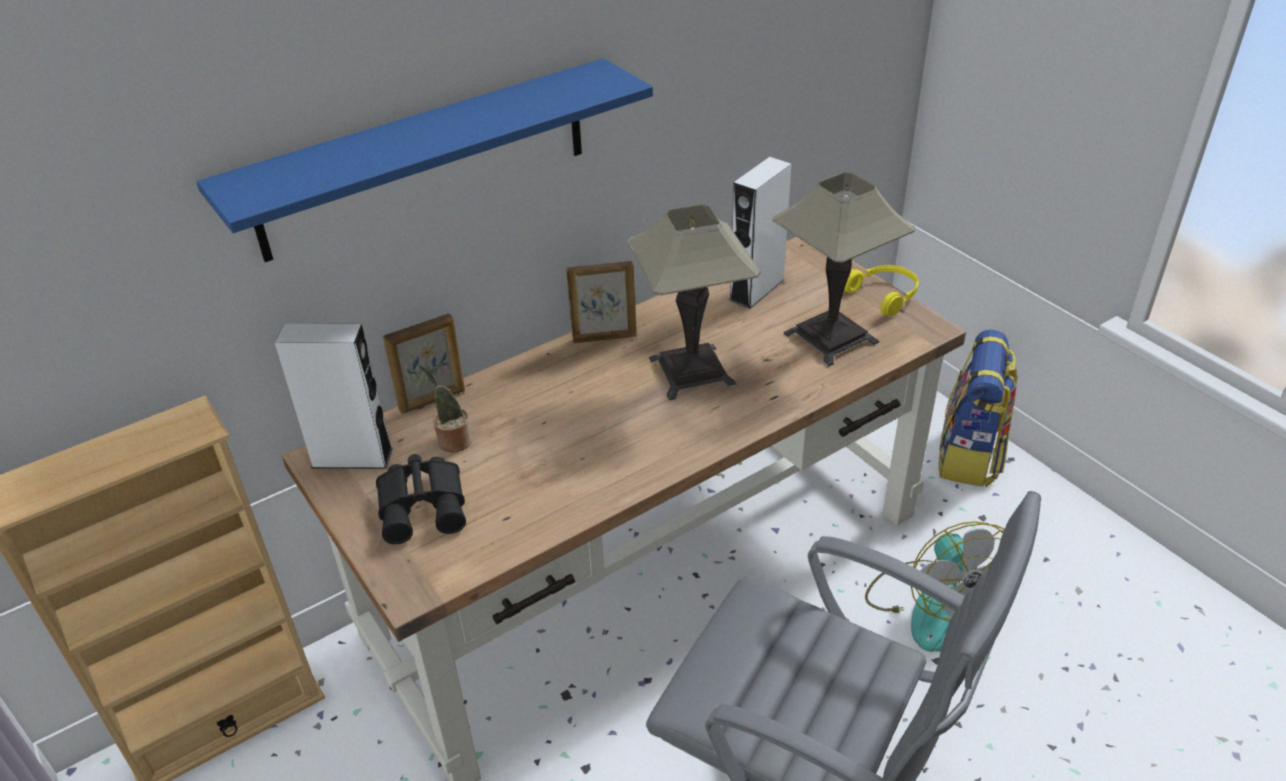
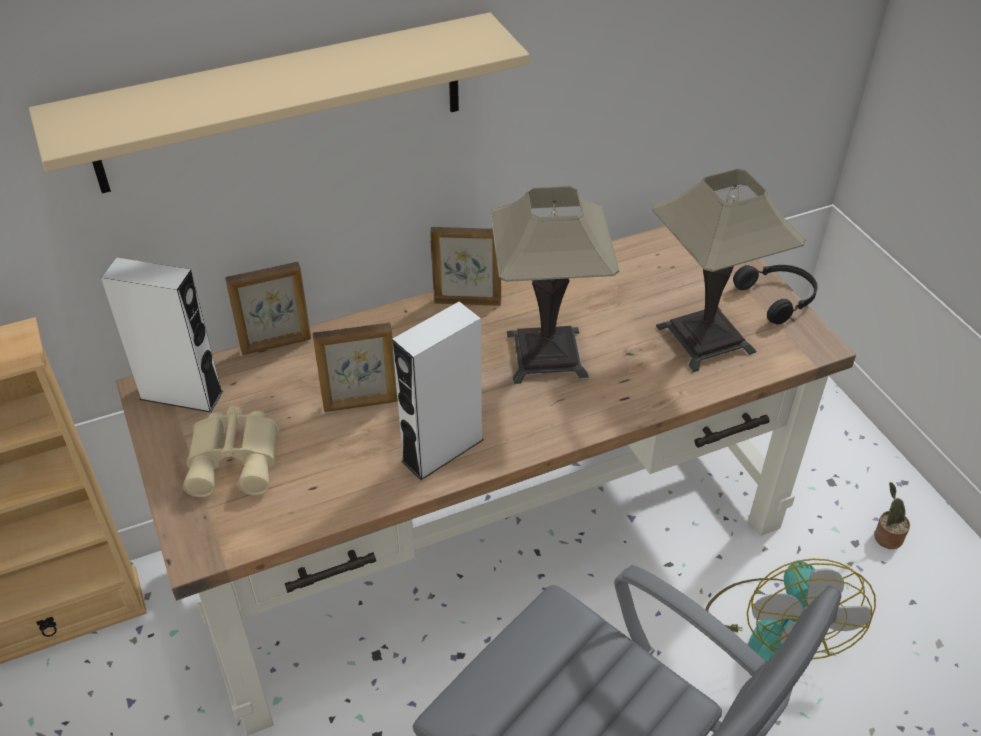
camera: 10 degrees right, 5 degrees up
blue shelf [196,58,653,262] -> beige shelf [29,12,529,193]
black binoculars [376,454,466,544] -> beige binoculars [183,406,279,497]
potted plant [419,365,472,453] -> potted plant moved to [874,482,910,549]
white speaker [729,157,792,309] -> white speaker moved to [392,301,483,480]
yellow headphones [844,265,919,316] -> black headphones [733,265,818,325]
backpack [939,330,1018,487] -> none
none -> picture frame [312,323,397,412]

